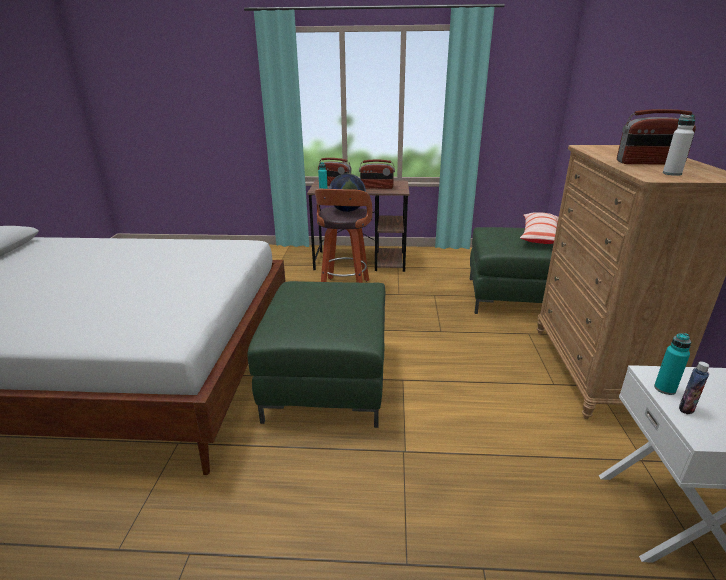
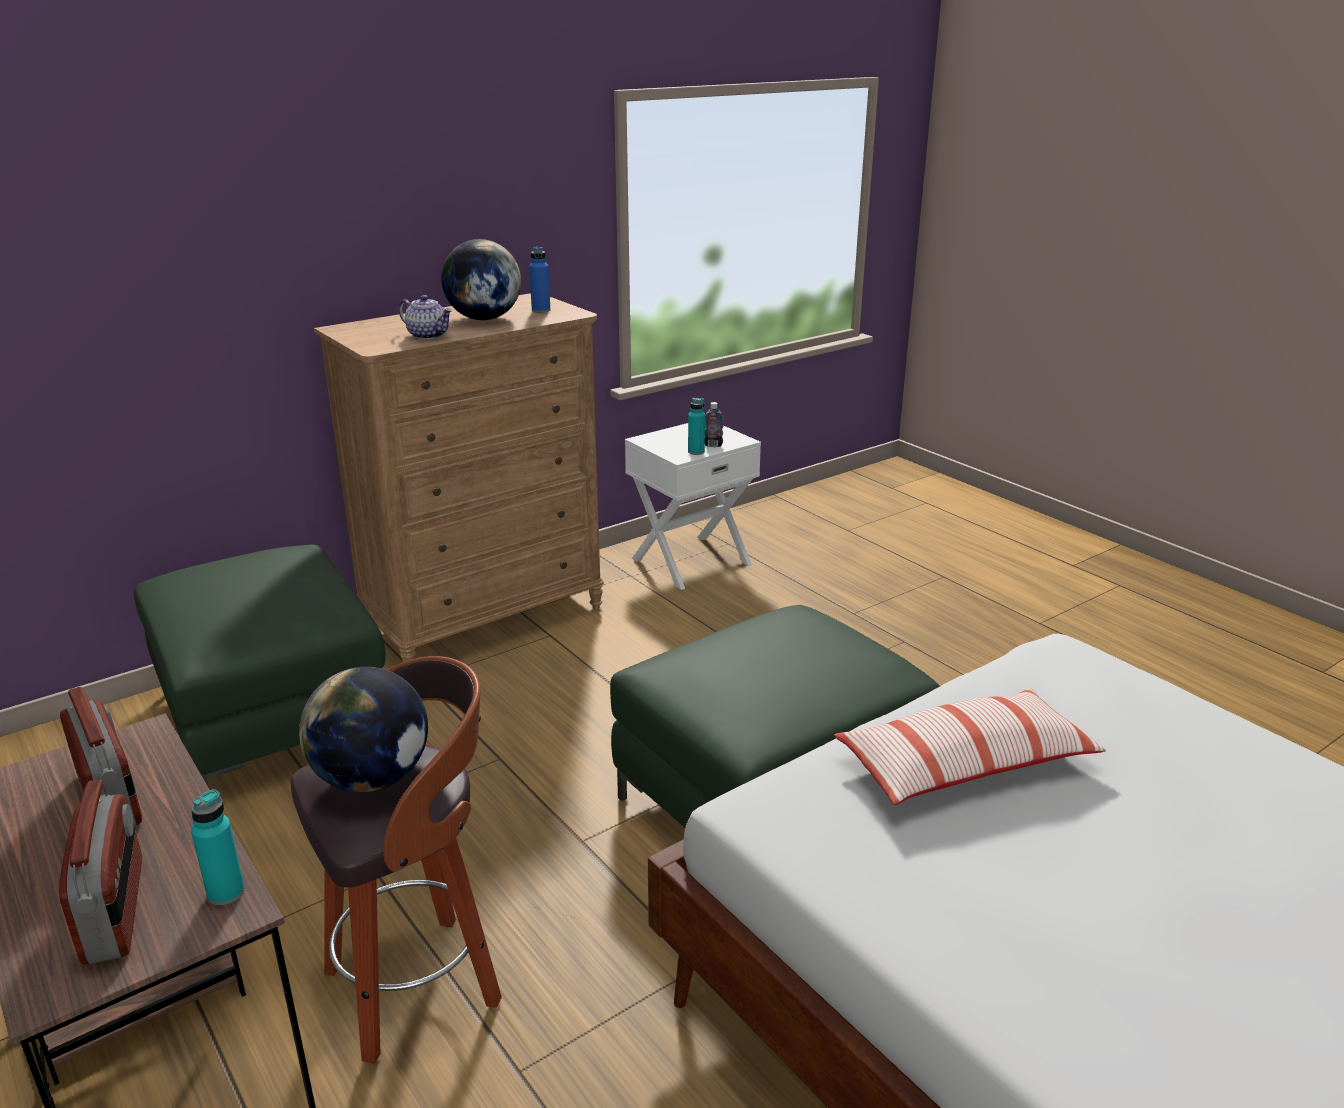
camera: 130 degrees left, 0 degrees up
pillow [520,212,559,244] -> pillow moved to [834,688,1106,805]
radio [617,109,696,164] -> globe [441,239,521,320]
white bottle [663,114,695,176] -> blue bottle [529,246,550,313]
none -> teapot [399,295,452,340]

